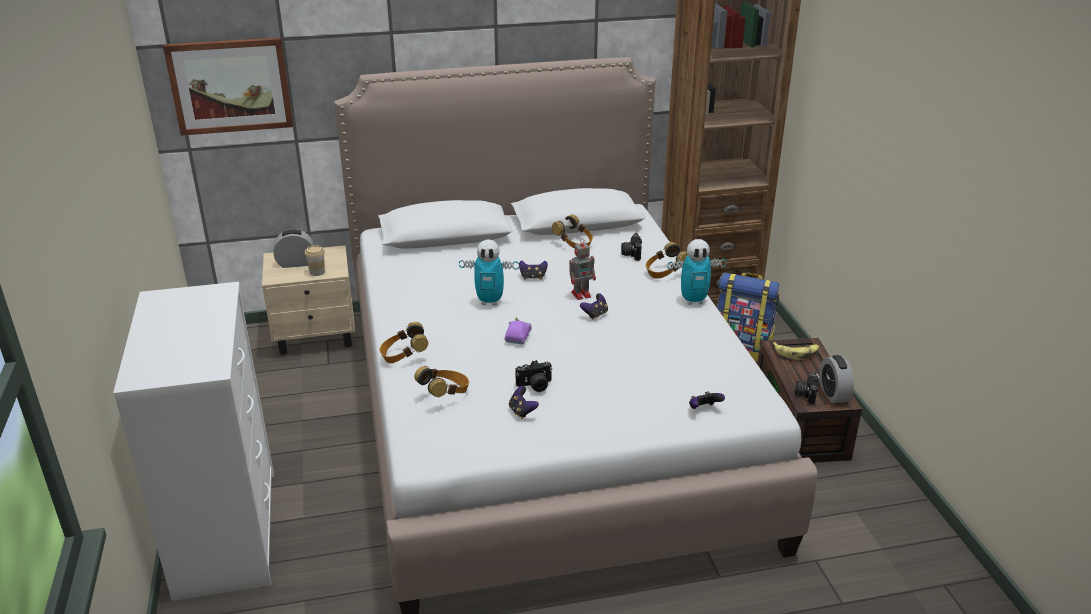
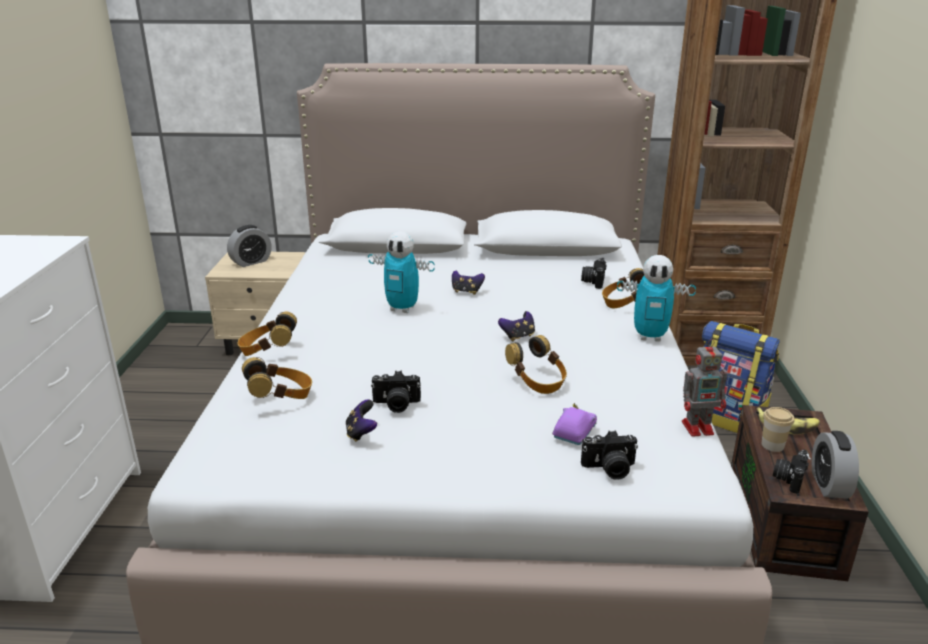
camera: 15 degrees right, 5 degrees down
picture [163,37,293,136] -> none
alarm clock [273,229,315,268] -> alarm clock turned 135 degrees clockwise [227,225,272,267]
cup [305,246,325,276] -> cup moved to [761,407,794,452]
purple toy car [504,318,532,344] -> purple toy car moved to [552,403,597,445]
headphones [552,214,593,249] -> headphones moved to [505,335,567,394]
toy robot [569,238,596,300] -> toy robot moved to [682,339,727,437]
game controller [689,391,725,409] -> camera [581,430,638,480]

